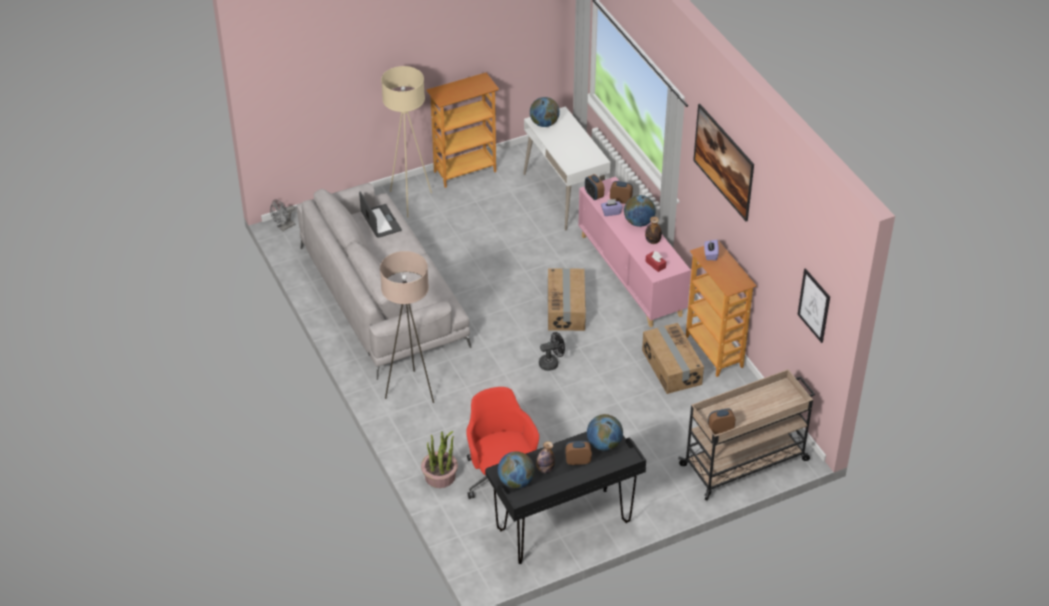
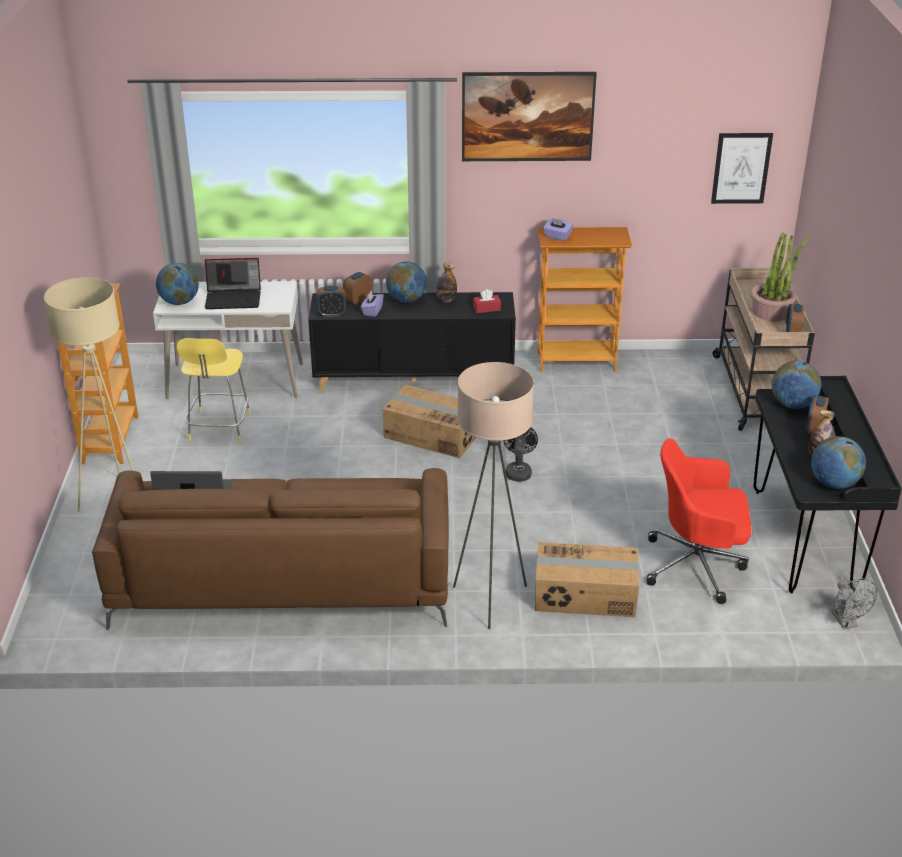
camera: 65 degrees left, 10 degrees down
grey fan [270,200,295,232] -> grey fan moved to [831,578,877,629]
grey sofa [297,183,472,380] -> brown sofa [92,468,449,630]
potted plant [421,431,458,488] -> potted plant moved to [751,232,810,321]
pink cabinet [578,177,691,328] -> black cabinet [308,292,516,391]
cardboard box [642,323,704,394] -> cardboard box moved to [535,542,639,617]
none -> yellow stool [177,338,251,442]
none -> laptop [205,258,261,309]

